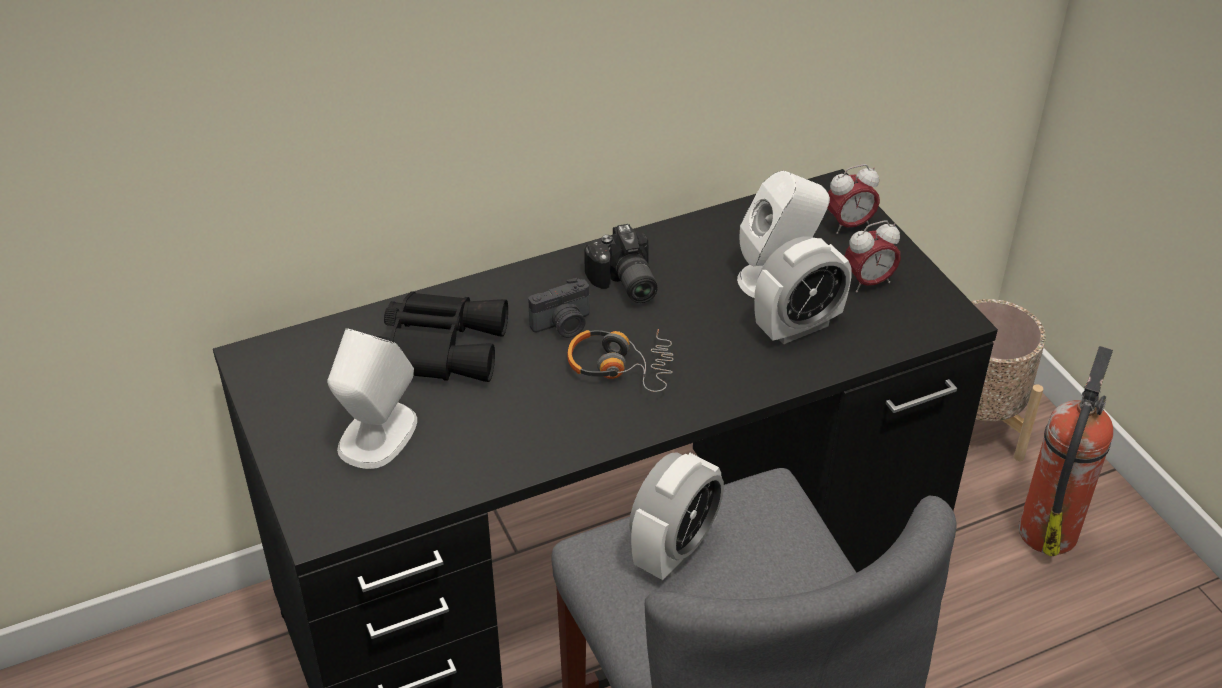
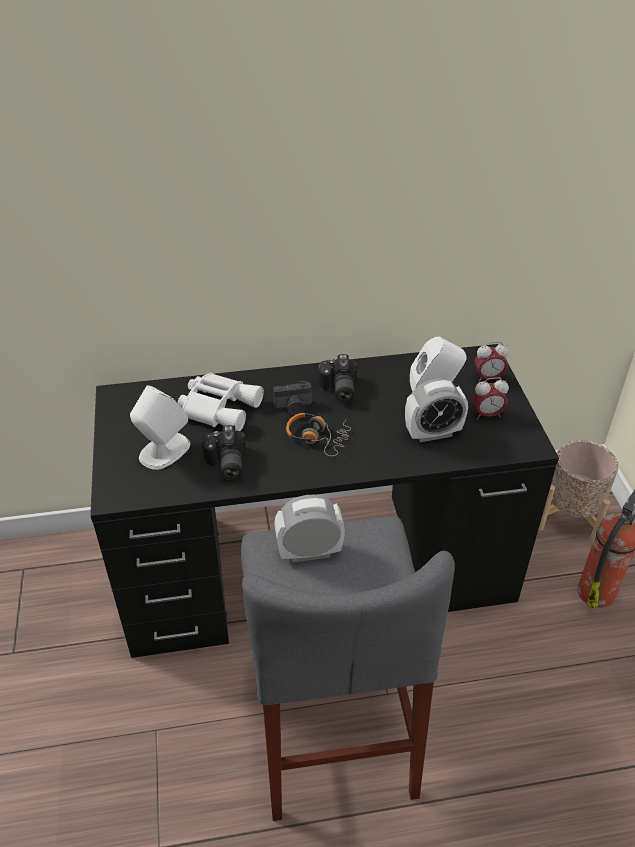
camera: 15 degrees right, 0 degrees up
black binoculars [377,292,508,382] -> white binoculars [178,373,264,431]
alarm clock [629,452,724,580] -> alarm clock turned 150 degrees counterclockwise [274,495,345,562]
none -> camera [202,425,246,480]

